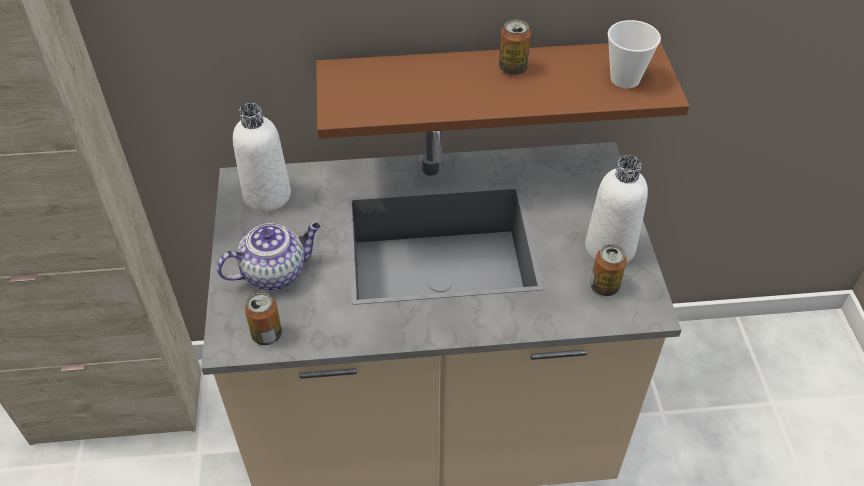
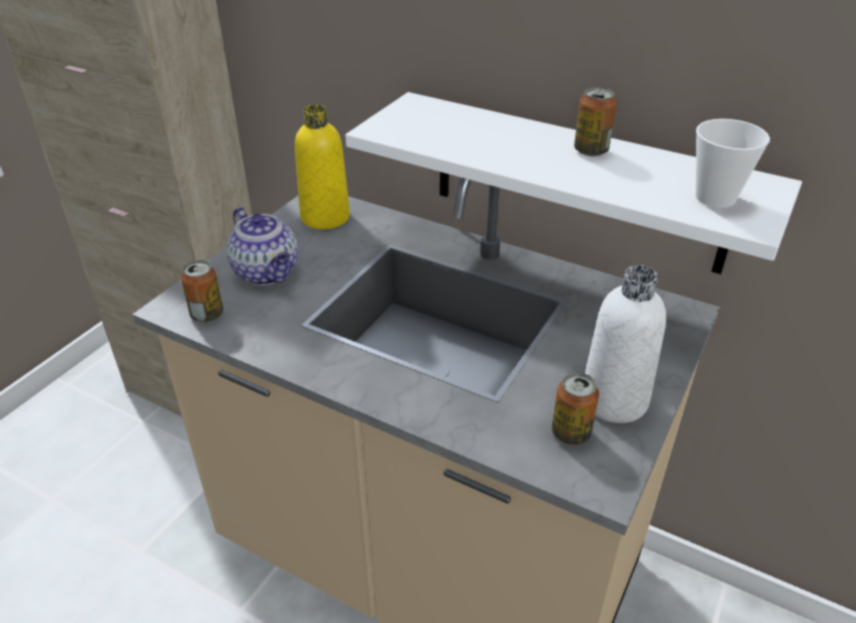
camera: 35 degrees right, 10 degrees down
teapot [217,223,321,290] -> teapot turned 45 degrees clockwise [226,207,298,285]
white bottle [233,103,291,212] -> yellow bottle [295,105,350,229]
brown shelf [316,41,690,139] -> white shelf [345,92,802,274]

